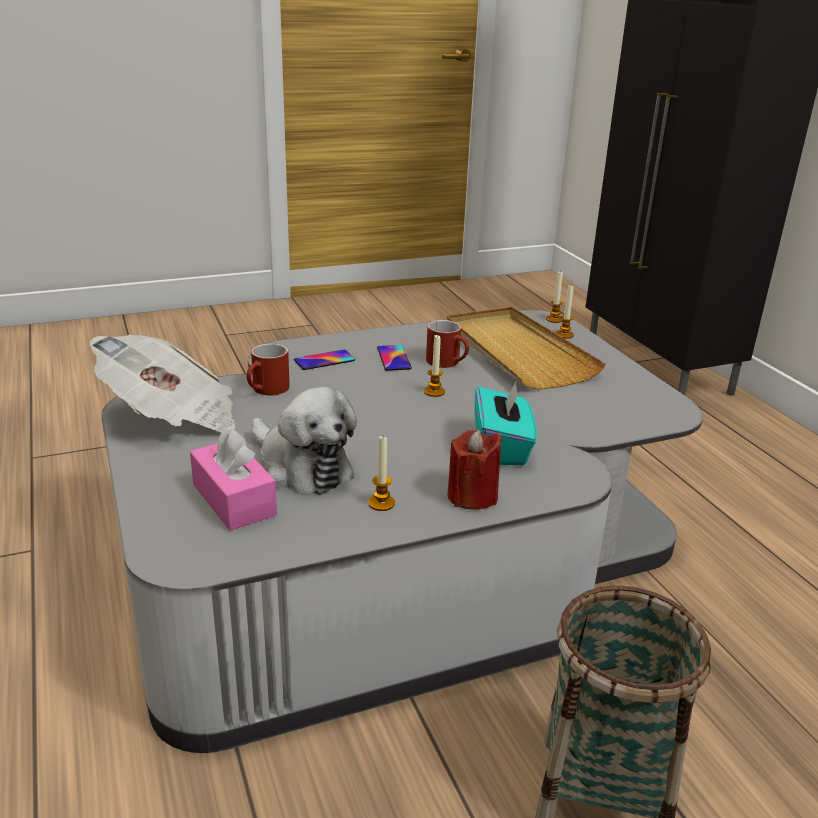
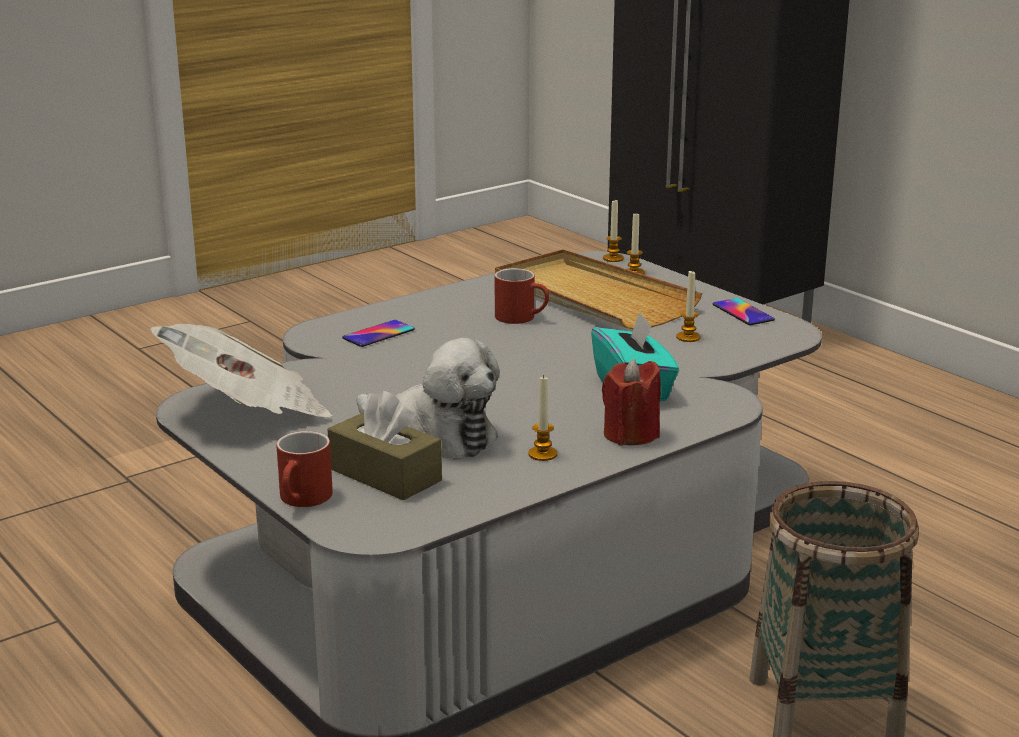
camera: 15 degrees left, 5 degrees down
pink tissue box [190,428,277,531] -> brown tissue box [327,391,442,501]
red mug [247,343,290,395] -> red mug moved to [276,431,333,507]
phone [377,345,412,371] -> phone moved to [713,298,775,325]
candle [424,334,445,397] -> candle moved to [676,271,701,342]

